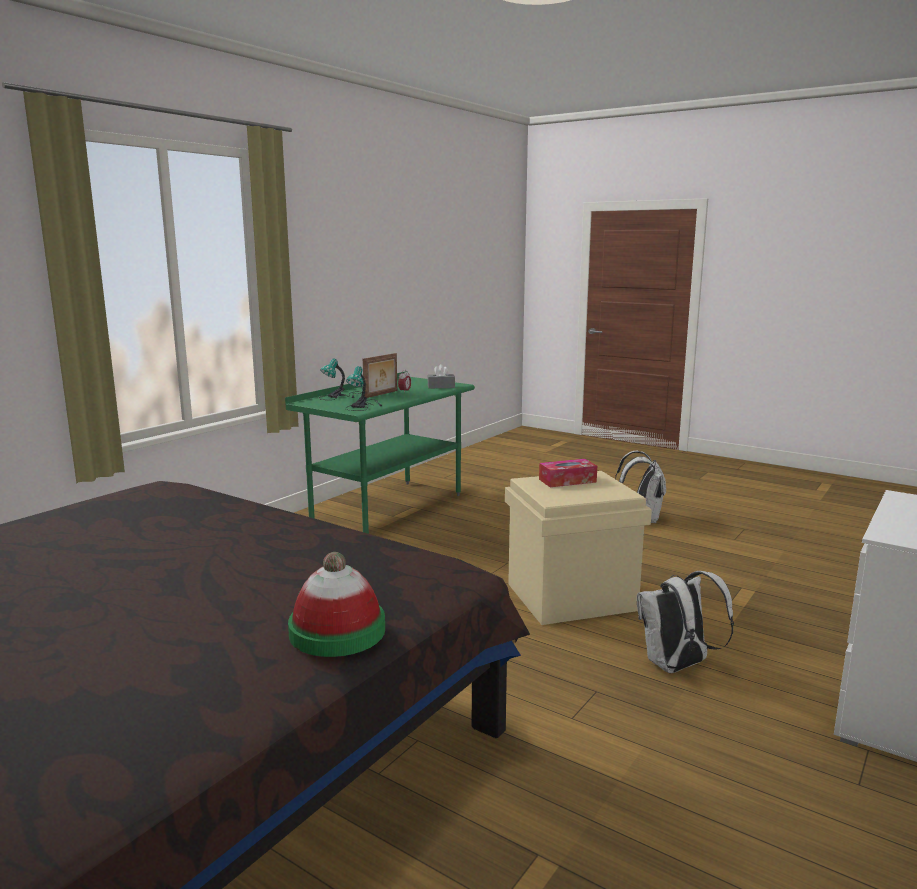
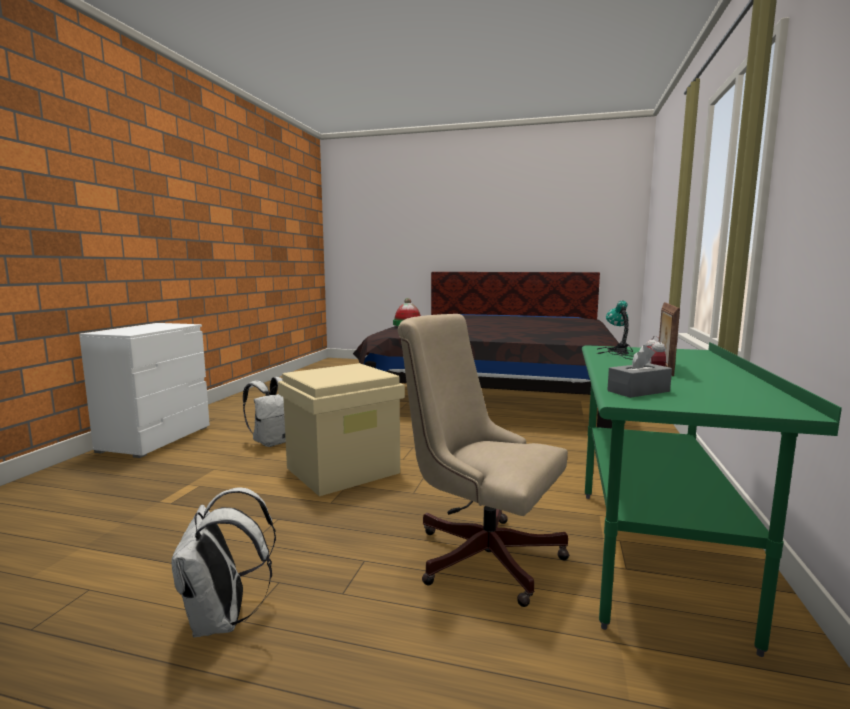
camera: 160 degrees right, 5 degrees down
table lamp [319,359,362,400] -> none
tissue box [539,459,597,487] -> none
none -> beige office chair [397,314,569,607]

